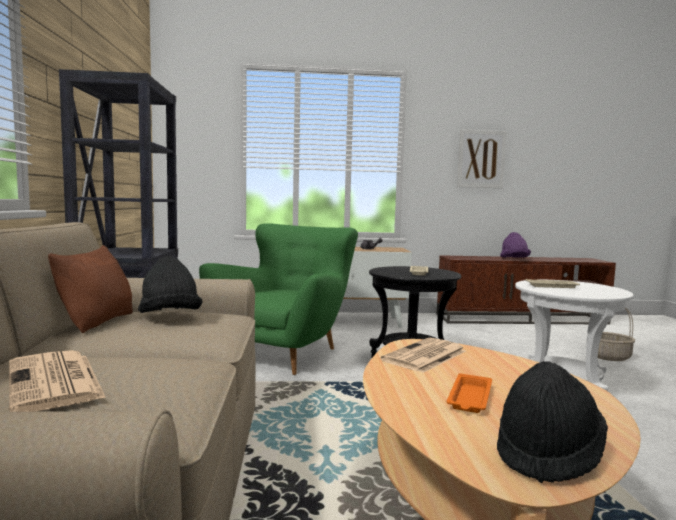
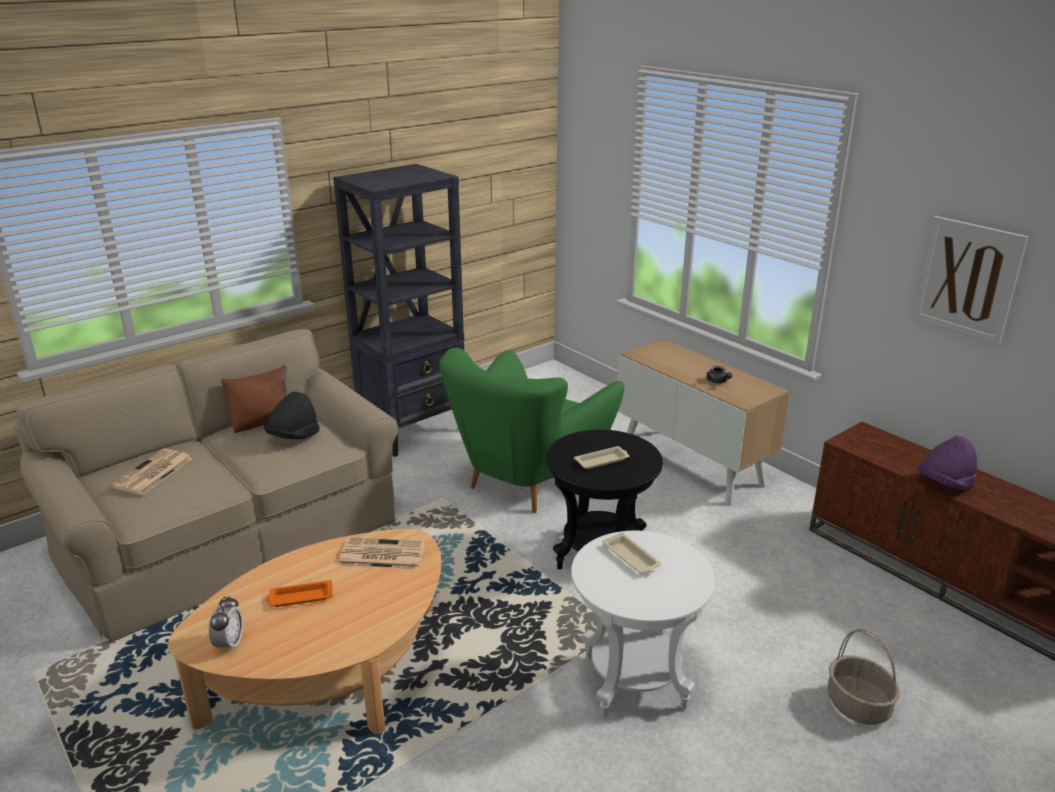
camera: 55 degrees right, 20 degrees up
green armchair [199,223,358,375] -> green armchair turned 135 degrees clockwise [439,348,624,513]
black hat [497,361,608,483] -> alarm clock [209,596,243,652]

